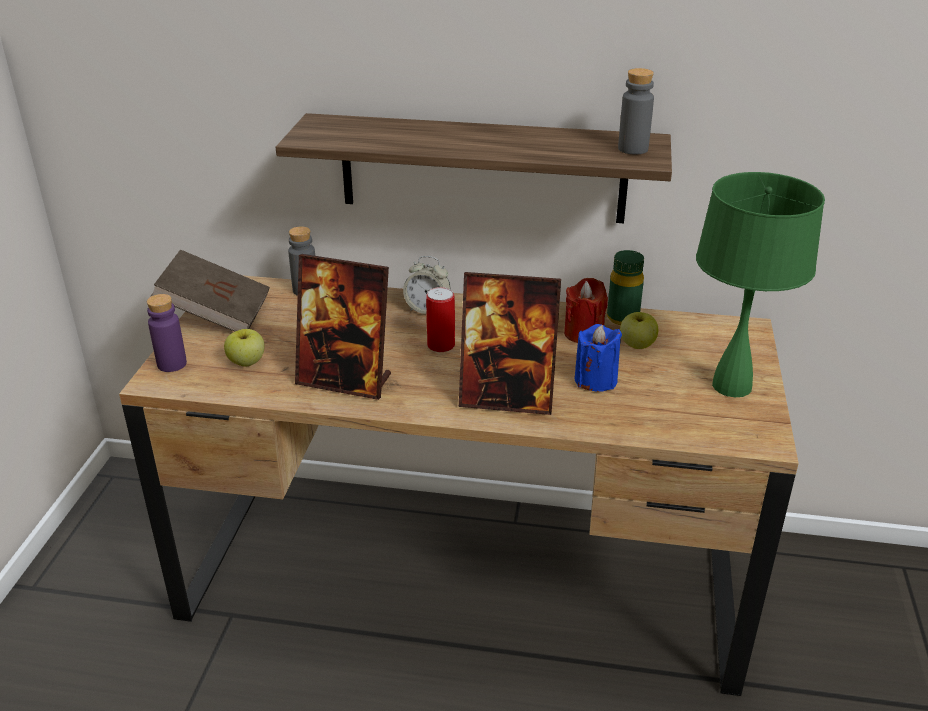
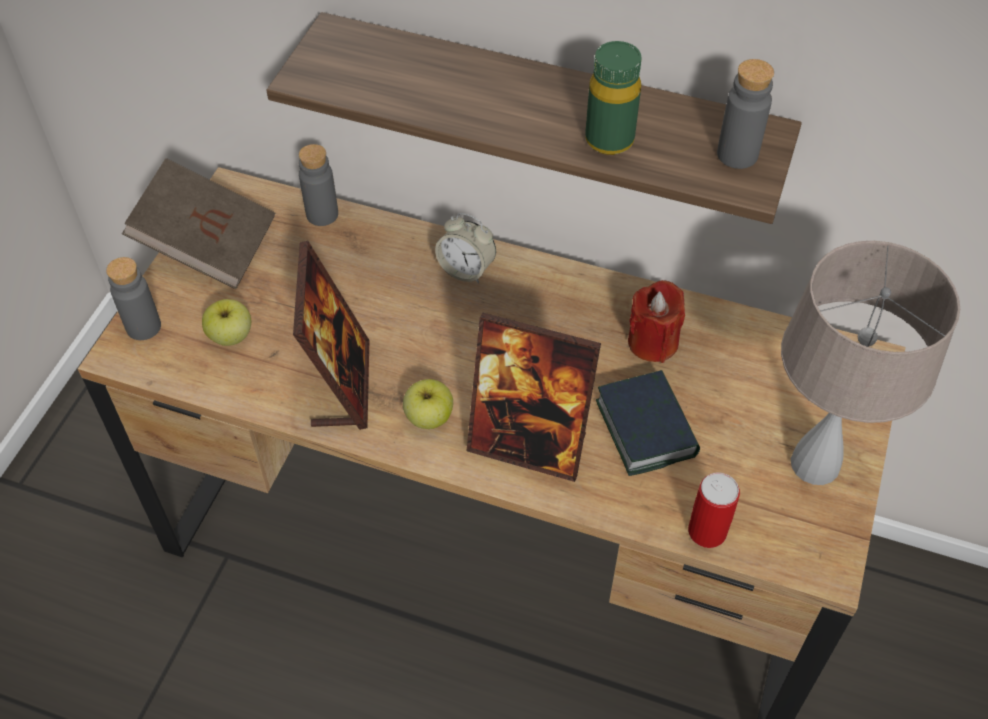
camera: 10 degrees right, 20 degrees up
purple bottle [147,294,187,372] -> grey bottle [106,257,161,340]
picture frame [295,254,391,400] -> picture frame turned 120 degrees counterclockwise [293,241,369,430]
can [426,287,455,352] -> can moved to [688,473,740,548]
blue candle [574,324,622,392] -> book [596,370,700,476]
green bottle [607,250,644,325] -> green bottle moved to [585,41,642,155]
apple [620,312,658,349] -> apple moved to [403,379,453,429]
green table lamp [696,172,825,397] -> beige table lamp [781,241,960,485]

